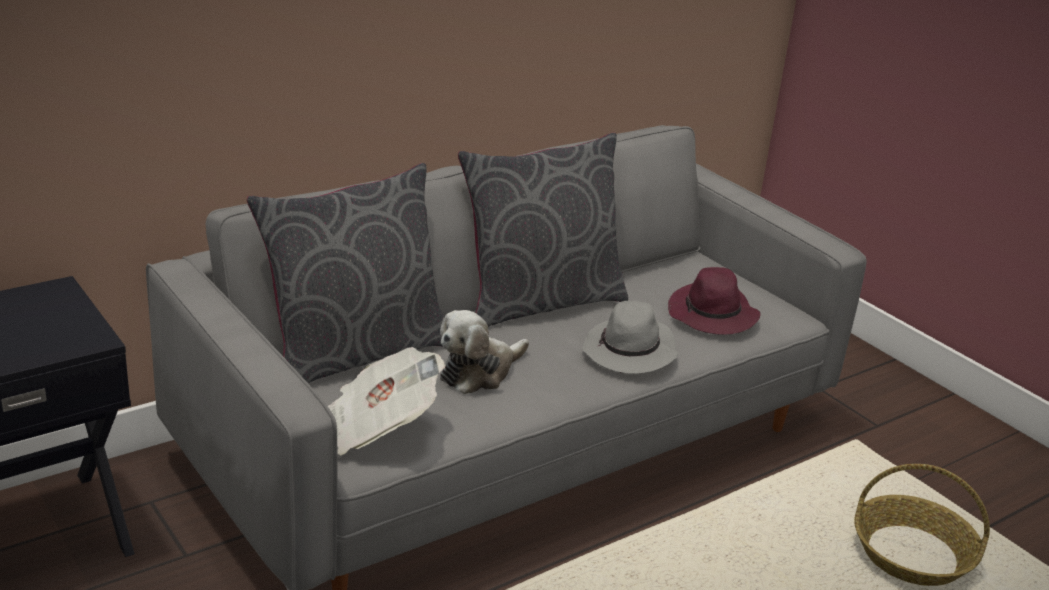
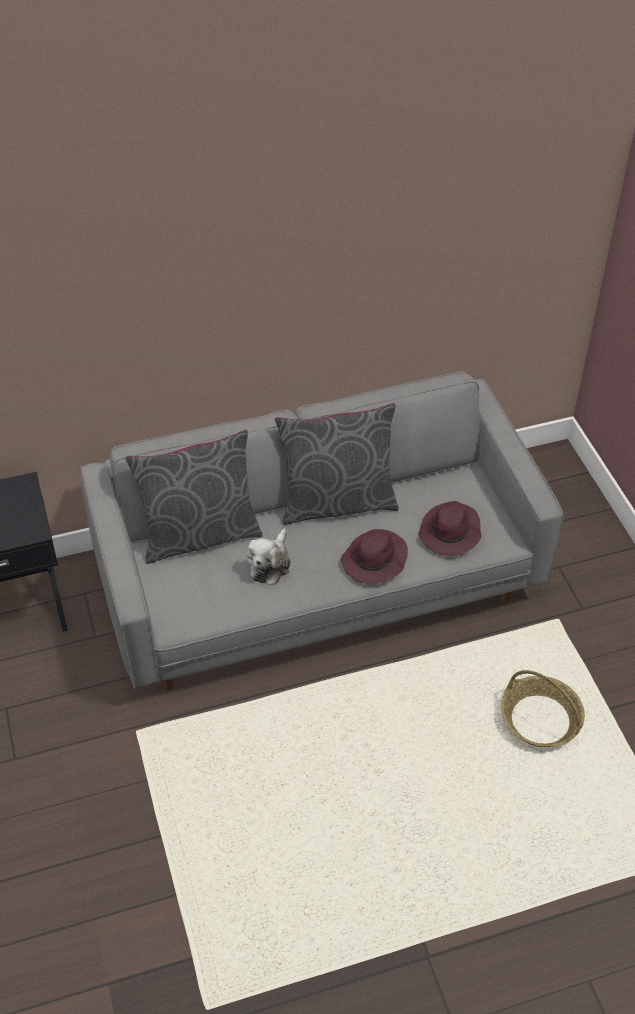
camera: 20 degrees right, 20 degrees up
newspaper [328,347,445,455] -> none
plush toy [440,310,529,394] -> plush toy turned 45 degrees counterclockwise [247,529,291,585]
grey hat [582,301,679,374] -> purple hat [341,529,408,584]

